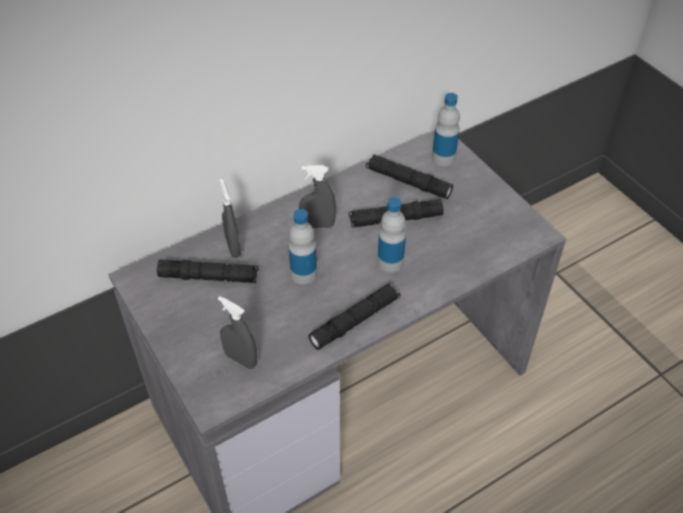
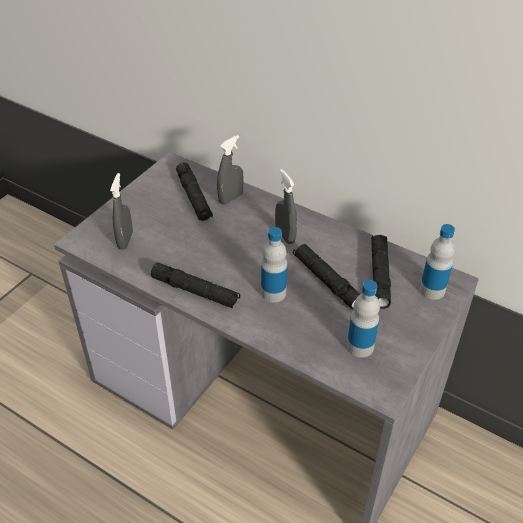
camera: 65 degrees right, 5 degrees down
bottle [288,209,317,284] -> bottle moved to [347,280,380,358]

